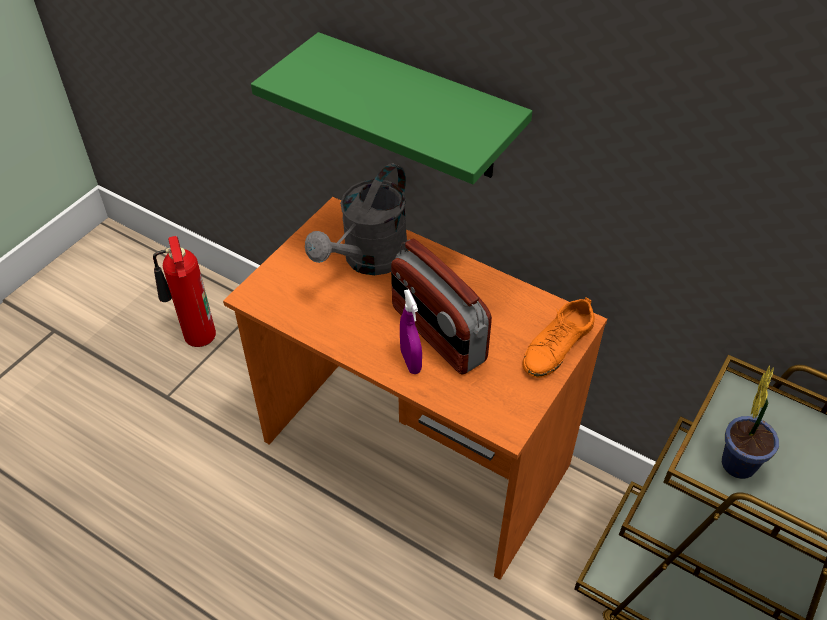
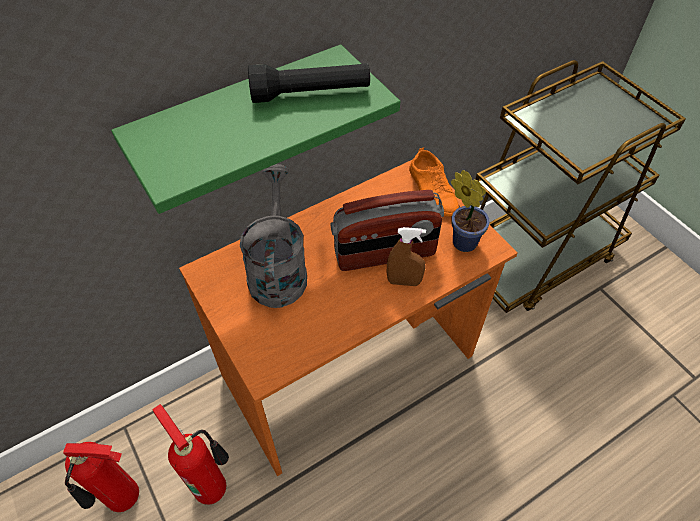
camera: 65 degrees left, 5 degrees up
grey watering can [305,163,409,275] -> grey watering can turned 150 degrees counterclockwise [240,164,307,308]
purple spray bottle [400,289,422,374] -> brown spray bottle [387,227,426,286]
potted plant [722,365,779,479] -> potted plant moved to [451,170,490,252]
none -> fire extinguisher [153,404,229,505]
none -> black flashlight [248,63,370,103]

